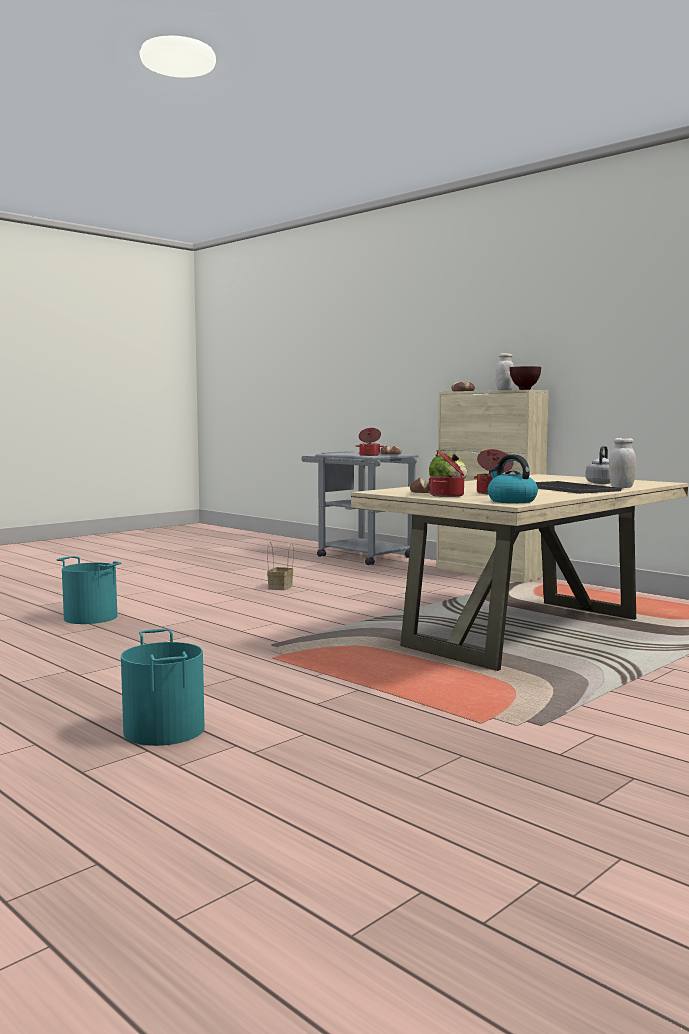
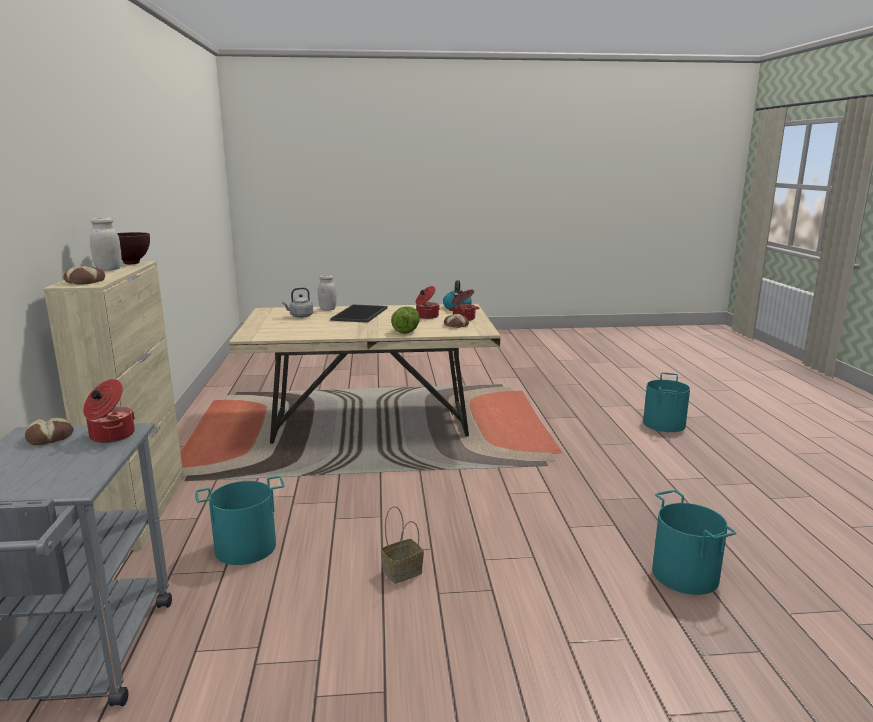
camera: 140 degrees left, 10 degrees up
none -> turquoise bucket [195,476,284,565]

